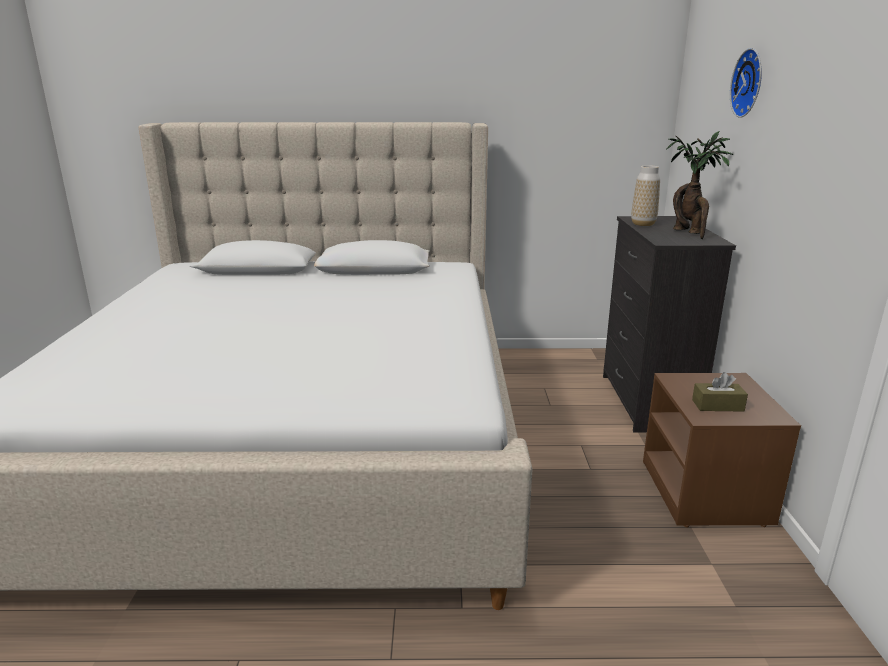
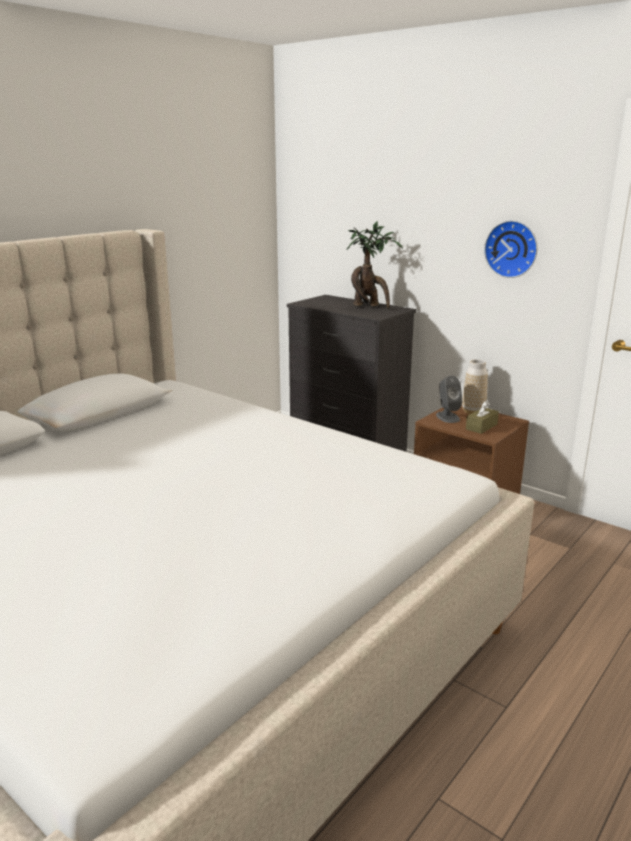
camera: 50 degrees left, 0 degrees up
vase [631,165,660,226] -> vase moved to [462,359,488,414]
wall clock [730,48,762,118] -> wall clock moved to [484,220,538,278]
none -> grey speaker [436,375,463,423]

